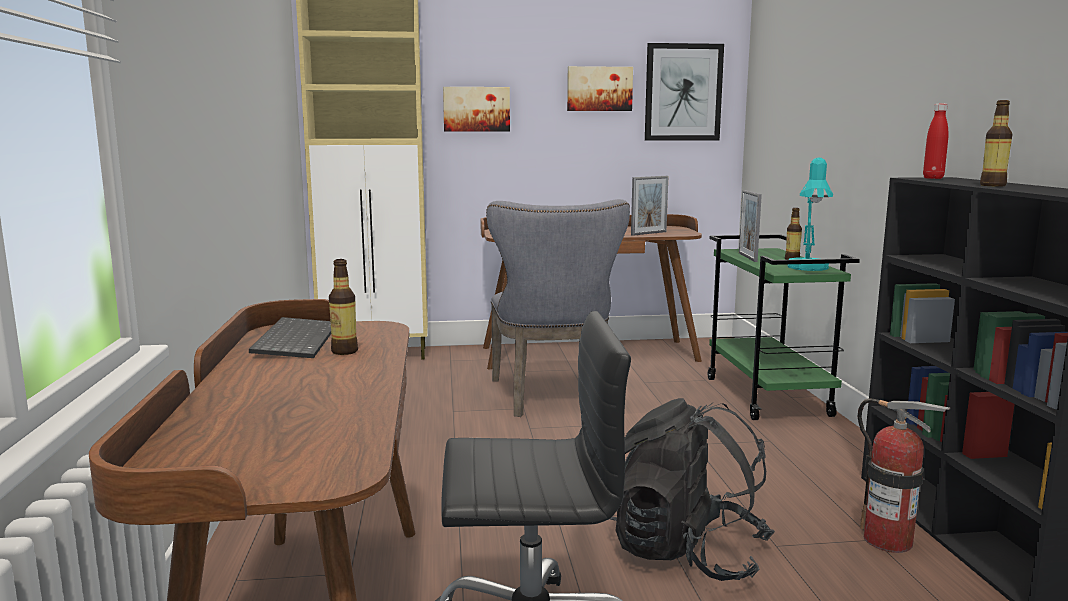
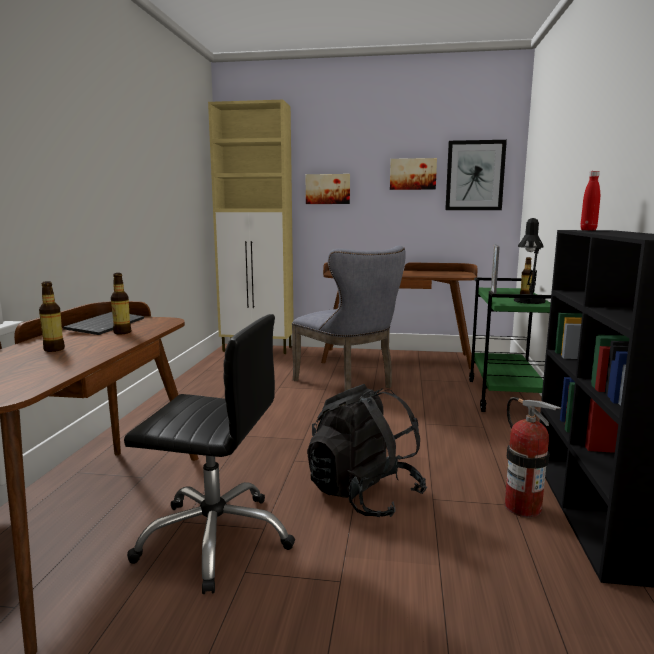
camera: 15 degrees right, 0 degrees up
grey chair [486,199,630,417] -> grey chair turned 45 degrees counterclockwise [292,246,406,391]
picture frame [631,176,668,236] -> none
turquoise table lamp [787,158,833,271] -> black table lamp [514,218,546,304]
bottle [980,100,1013,187] -> bottle moved to [39,281,65,352]

